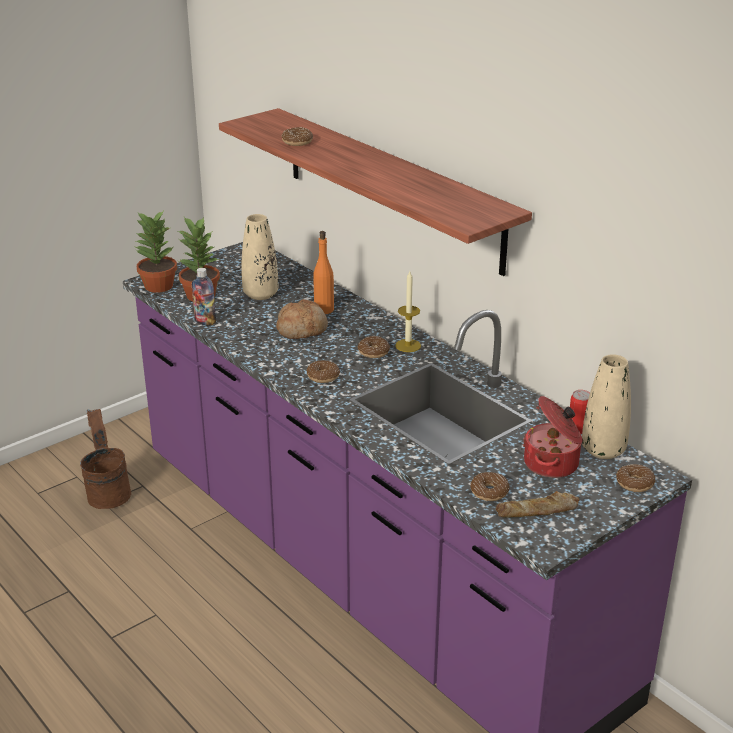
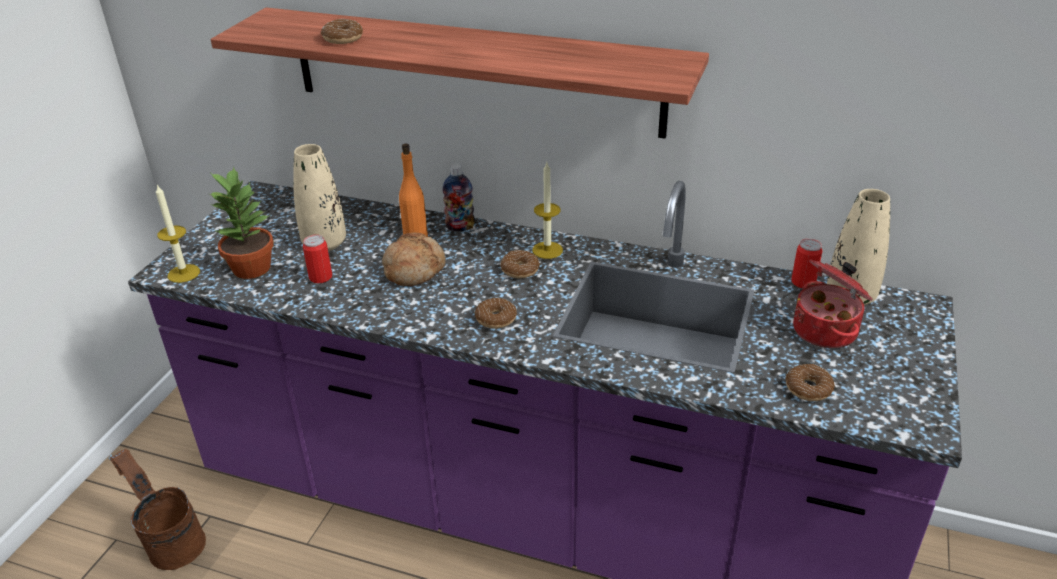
camera: 30 degrees left, 5 degrees up
potted plant [135,211,177,293] -> candle [156,185,200,283]
bottle [192,268,216,325] -> bottle moved to [442,164,475,231]
bread [496,491,580,518] -> none
donut [616,464,655,492] -> none
none -> can [303,235,332,283]

